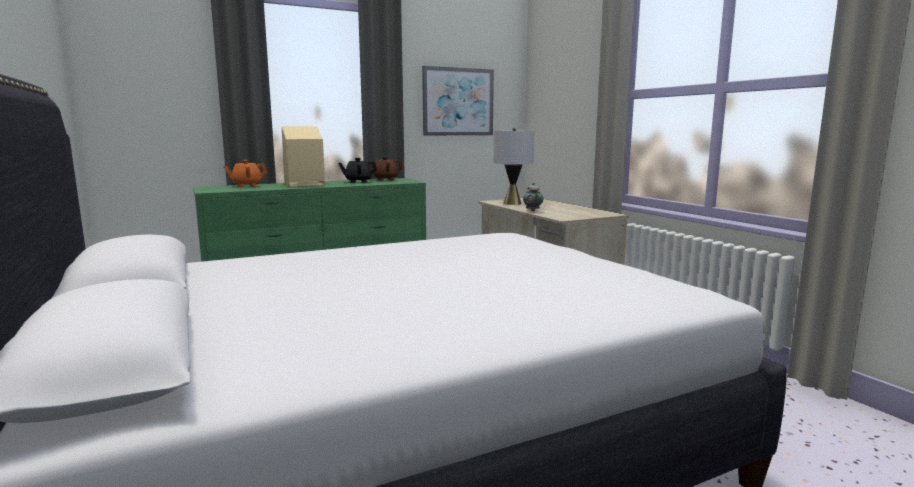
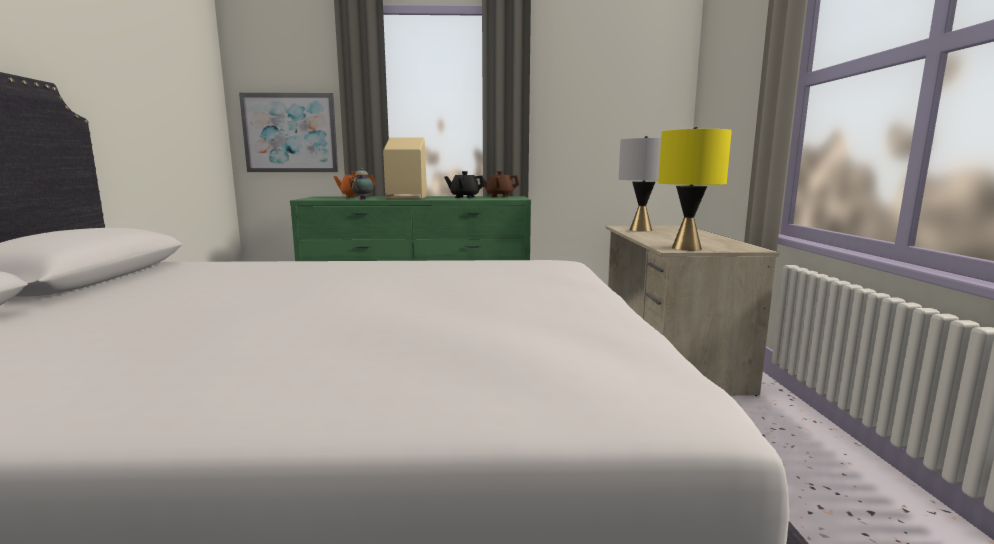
camera: 25 degrees right, 0 degrees up
picture [422,66,494,136] -> picture moved to [239,93,338,172]
teapot [523,183,543,212] -> teapot moved to [351,168,374,200]
none -> yellow table lamp [658,127,732,251]

